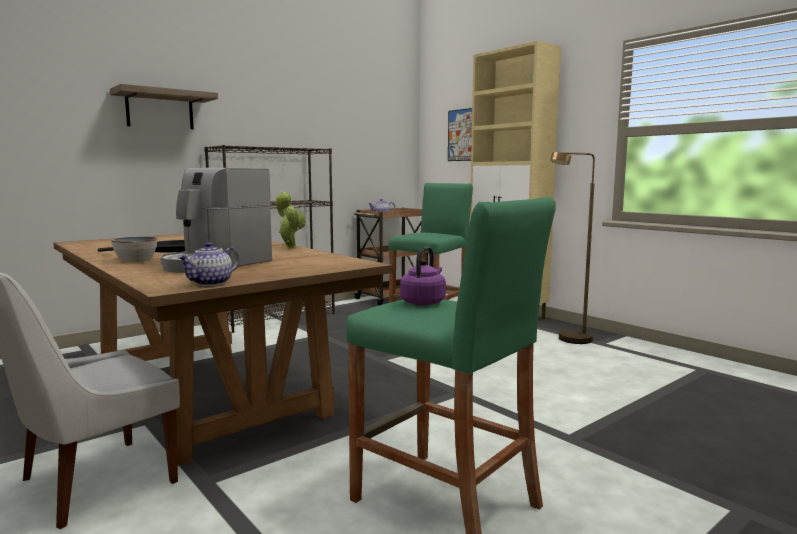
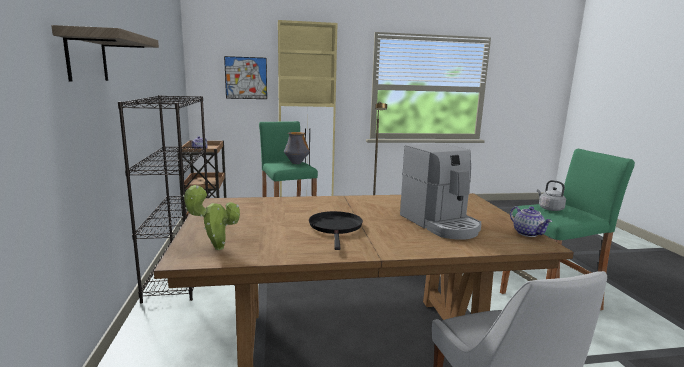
camera: 60 degrees left, 5 degrees up
bowl [111,237,157,262] -> none
potted plant [276,191,306,248] -> potted plant moved to [183,185,240,250]
purple kettle [400,247,446,306] -> grey kettle [537,180,566,211]
none -> vase [284,132,310,164]

